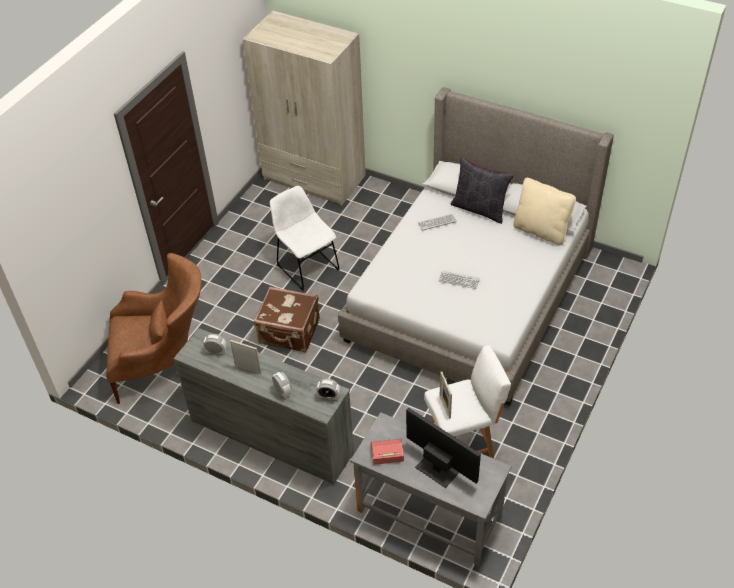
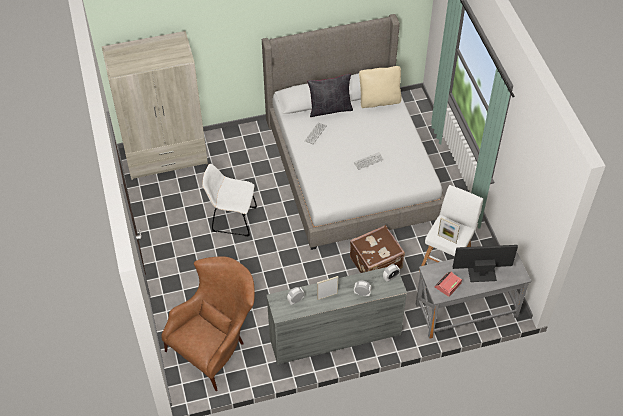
camera: 45 degrees left, 5 degrees up
brown suitcase [254,287,320,352] -> brown suitcase moved to [350,225,405,273]

